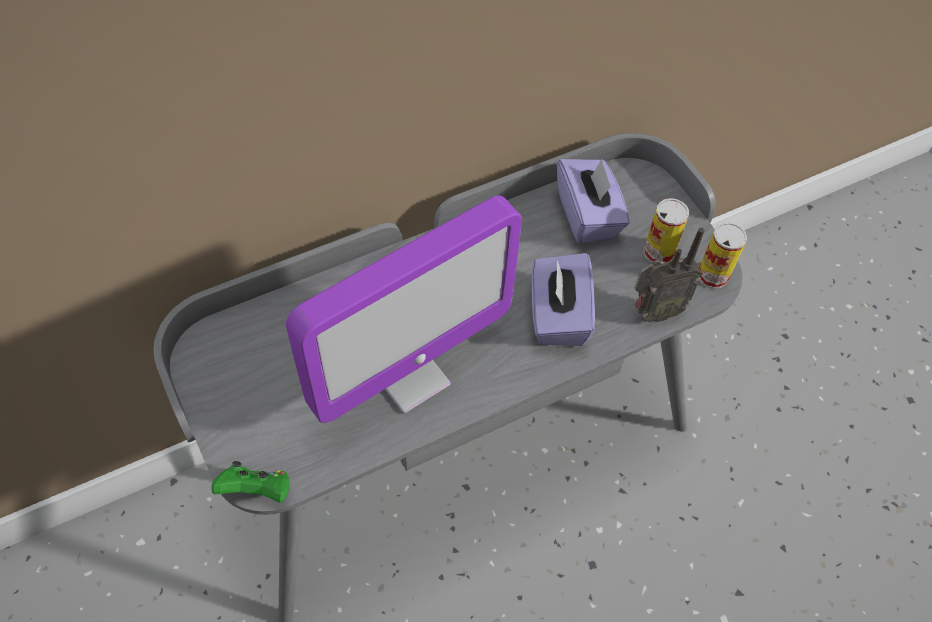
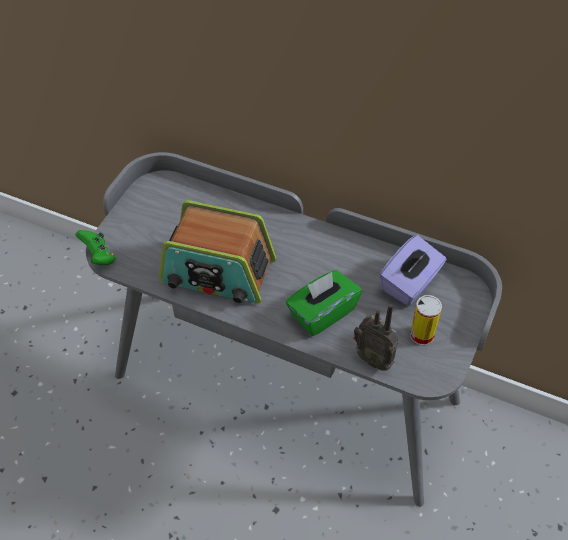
camera: 55 degrees right, 5 degrees down
monitor [286,196,522,423] -> radio [159,200,276,304]
purple tissue box [532,253,595,346] -> green tissue box [286,270,362,336]
can [699,222,747,289] -> none

